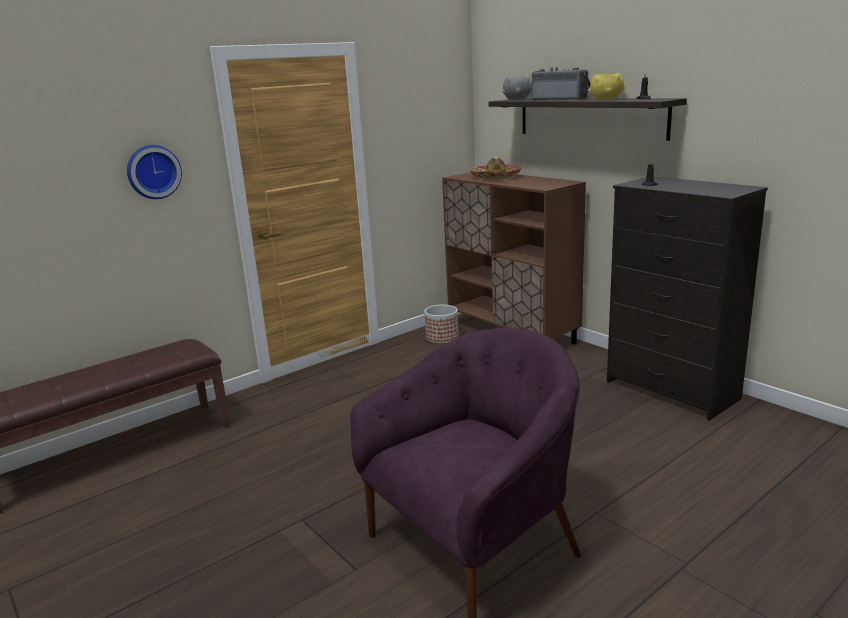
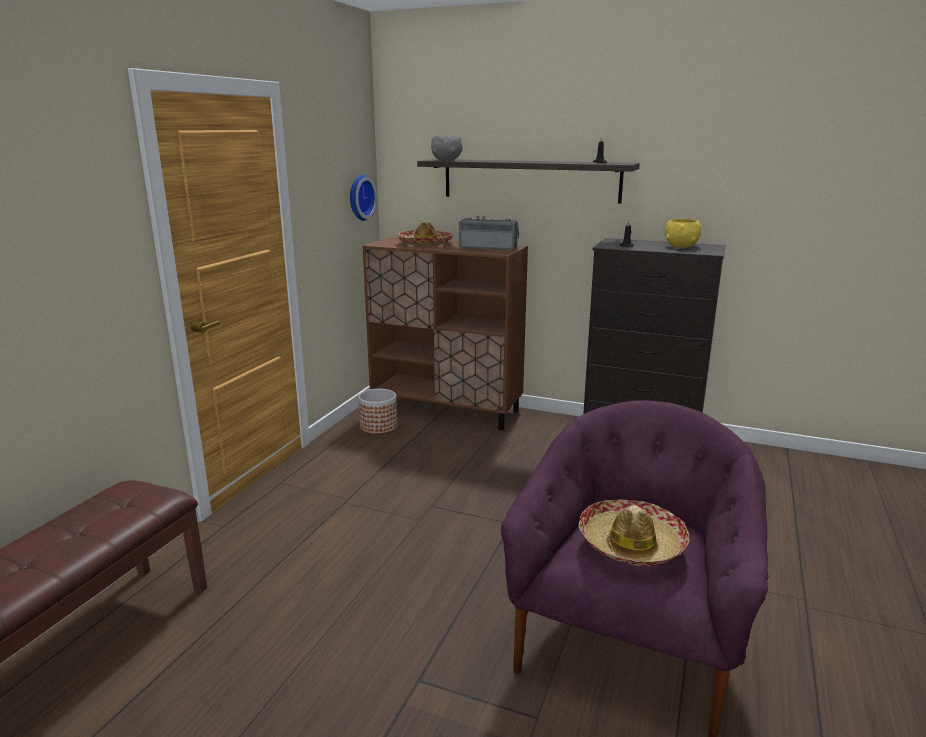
camera: 30 degrees left, 0 degrees up
wall clock [127,145,182,199] -> wall clock moved to [350,174,377,221]
radio [532,67,591,101] -> radio moved to [459,216,519,251]
yellow bowl [589,73,625,100] -> yellow bowl moved to [665,219,701,248]
none -> hat [578,499,689,567]

